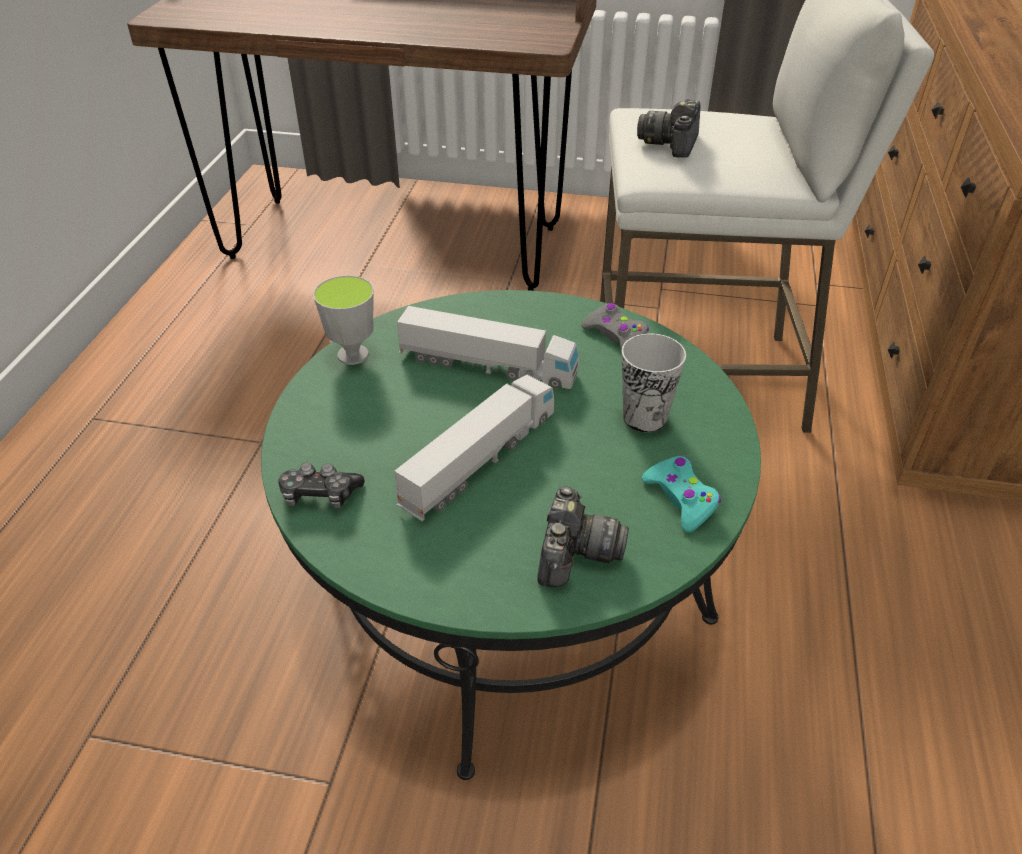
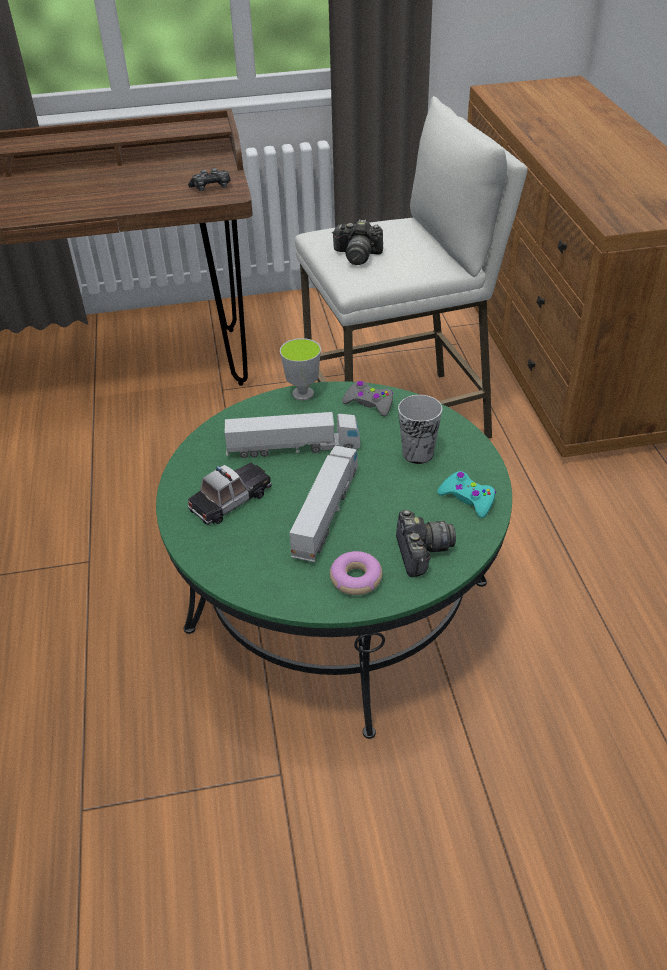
camera: 20 degrees left, 0 degrees up
game controller [278,463,365,509] -> game controller moved to [188,168,231,191]
cup [313,275,374,365] -> cup moved to [280,338,321,401]
camera [637,99,701,158] -> camera turned 75 degrees counterclockwise [333,219,383,265]
none -> toy car [187,463,272,525]
none -> donut [330,551,382,595]

